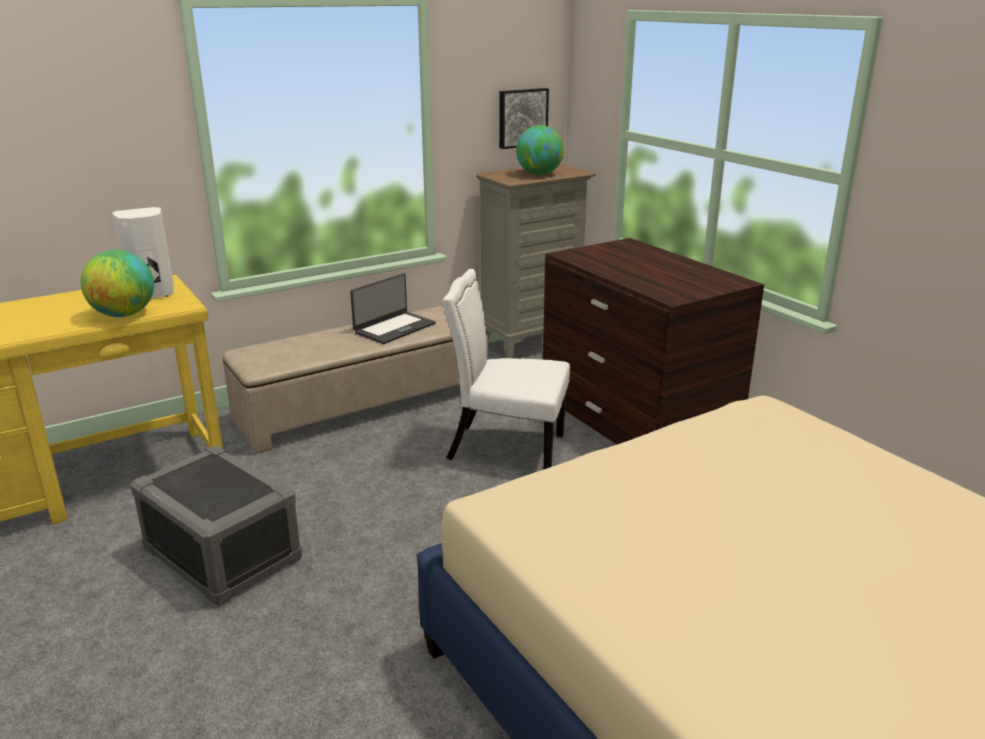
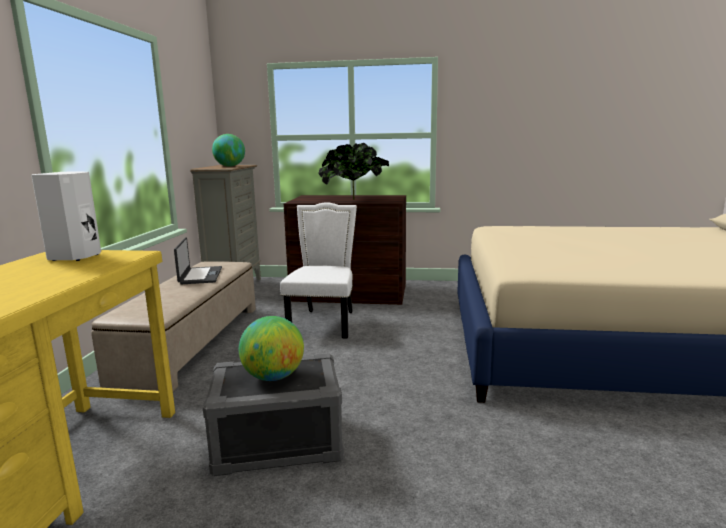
camera: 50 degrees left, 10 degrees down
globe [81,250,154,317] -> globe moved to [239,316,304,381]
white chair [442,269,570,470] -> white chair turned 135 degrees clockwise [280,202,357,338]
picture [499,88,549,149] -> none
none -> potted plant [318,143,389,200]

